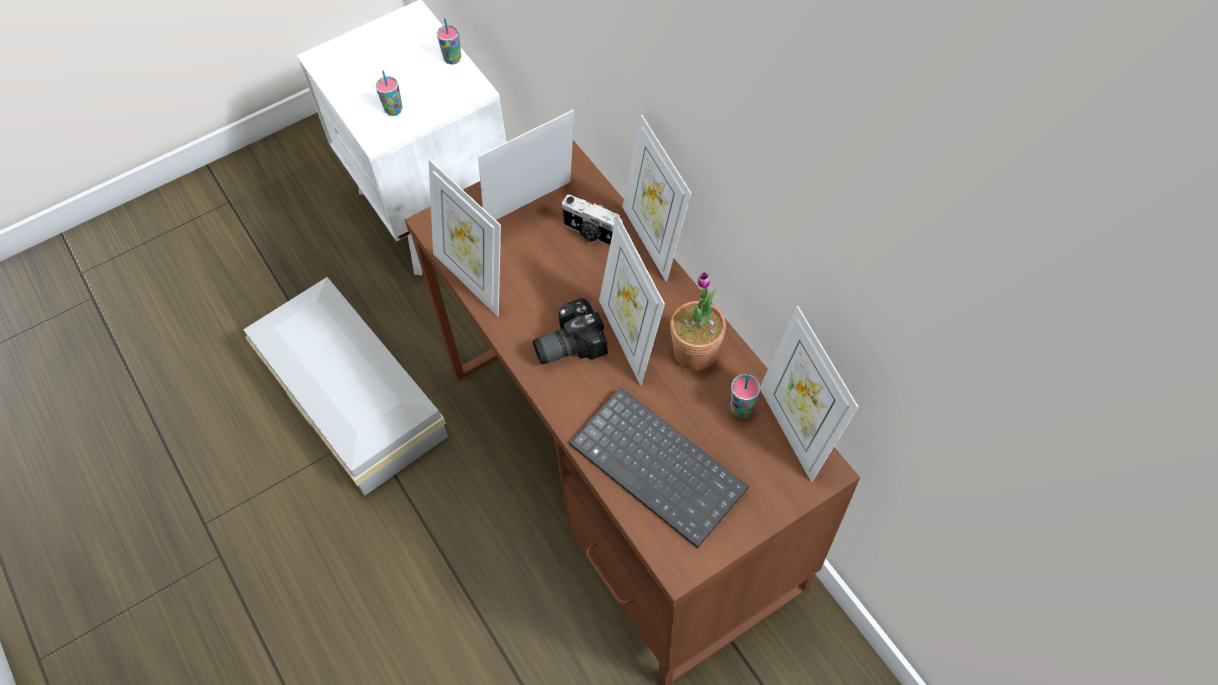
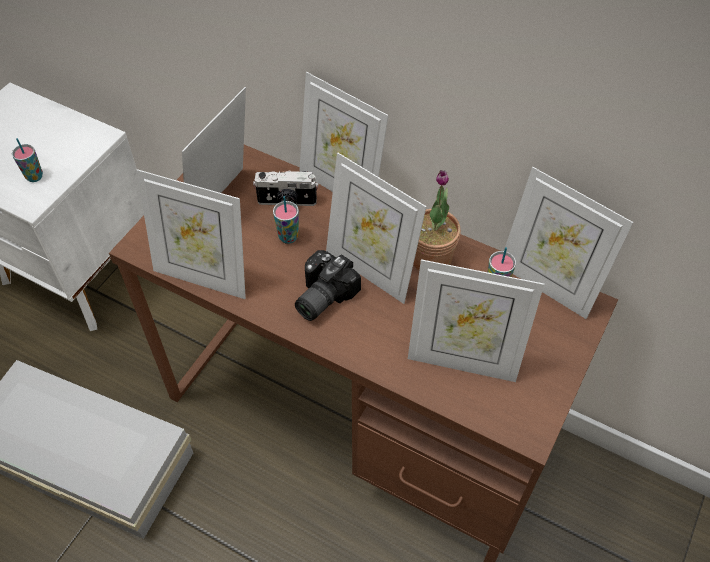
camera: 30 degrees left, 5 degrees down
cup [437,18,461,64] -> cup moved to [273,196,299,244]
keyboard [569,387,749,548] -> picture frame [408,259,544,382]

